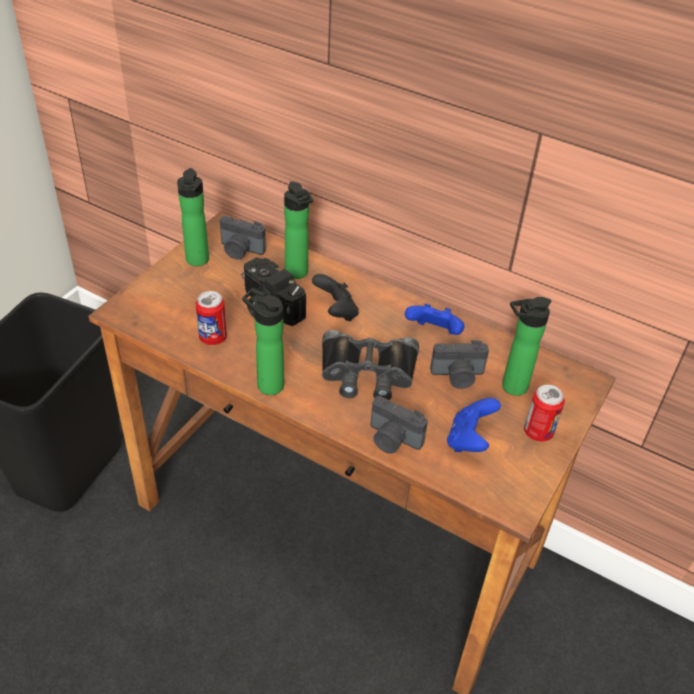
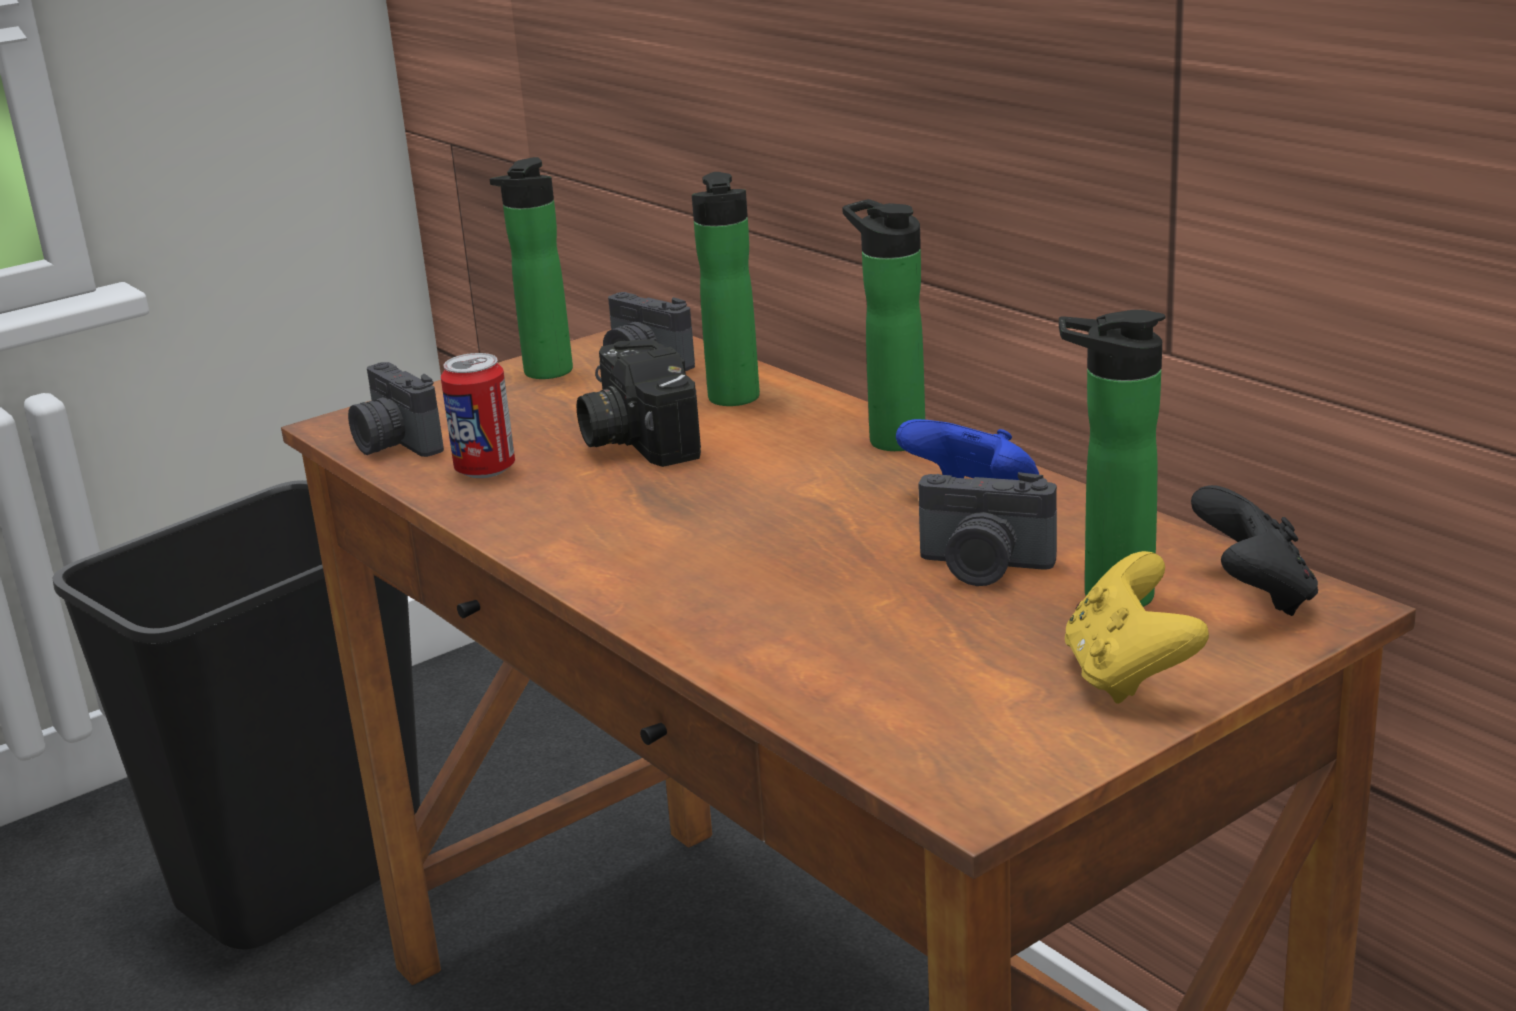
camera: 25 degrees right, 20 degrees down
bottle [242,288,284,395] -> bottle moved to [842,199,925,451]
black game controller [312,274,359,321] -> black game controller moved to [1191,485,1318,616]
black binoculars [322,330,419,400] -> none
camera [371,396,428,454] -> camera moved to [348,362,444,457]
blue game controller [447,398,501,452] -> none
can [524,385,565,442] -> yellow game controller [1065,551,1209,704]

